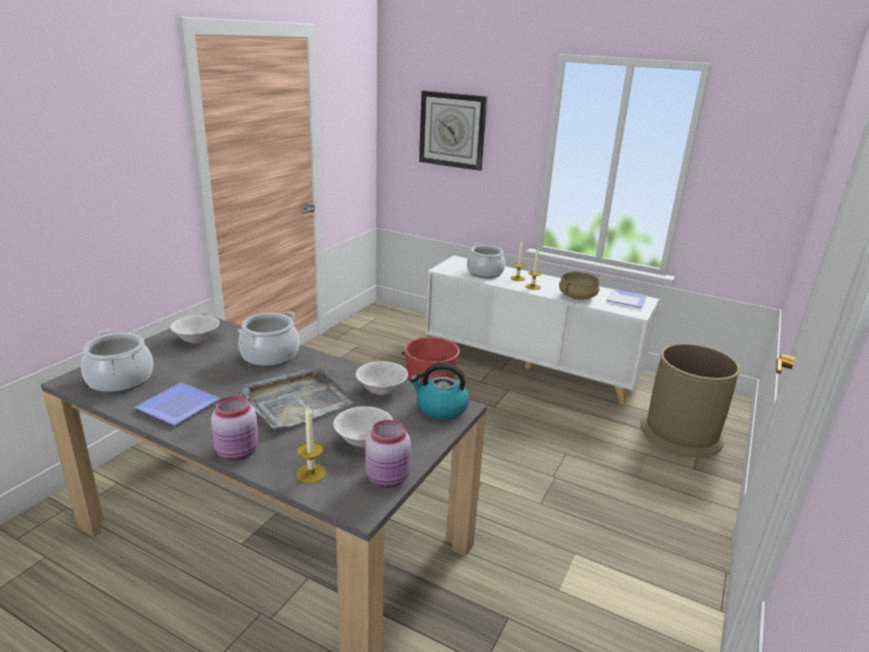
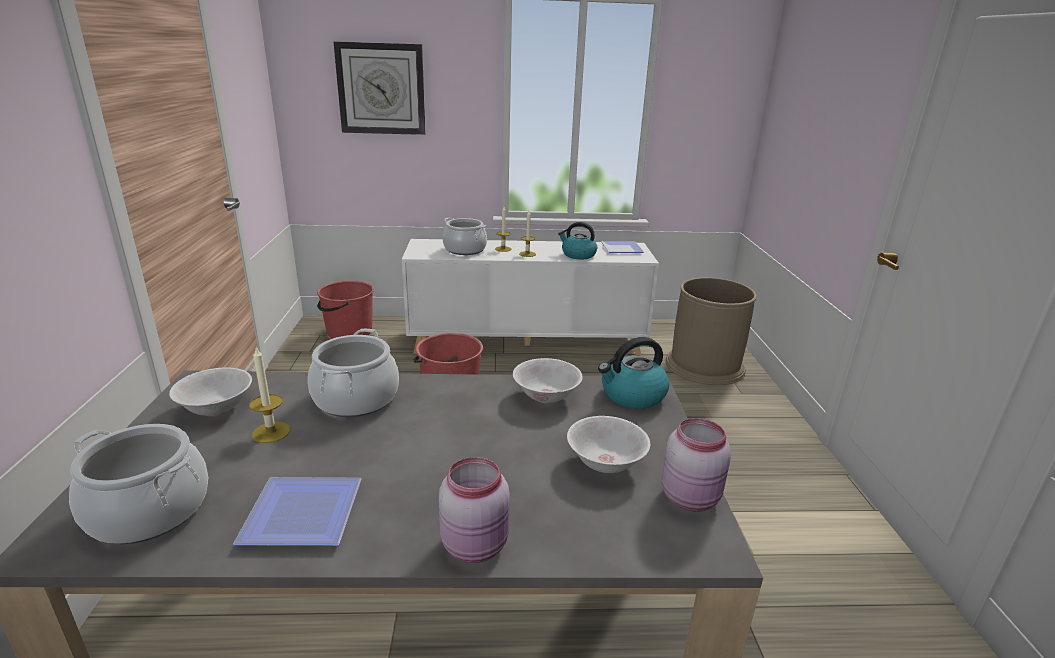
camera: 30 degrees left, 0 degrees up
grey tray [242,367,353,430] -> none
candle [296,407,326,483] -> candle moved to [249,347,290,443]
beige cooking pot [559,272,600,300] -> kettle [558,222,597,259]
none -> red bucket [317,280,374,339]

